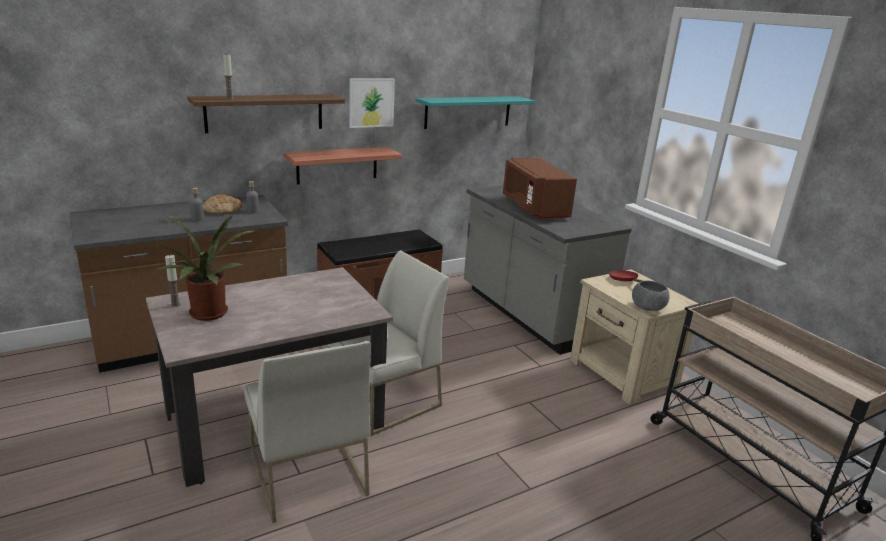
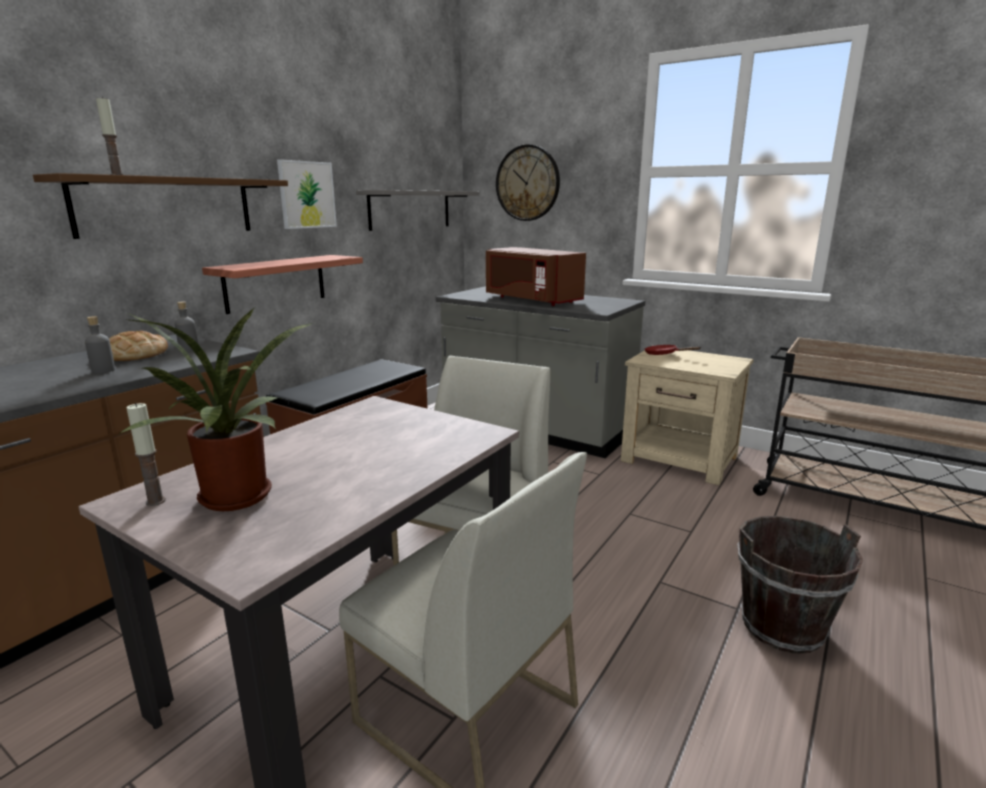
camera: 25 degrees left, 5 degrees down
turquoise shelf [415,96,535,129] -> grey shelf [356,190,479,231]
grey bowl [632,281,670,311] -> none
none -> wall clock [496,144,560,221]
none -> brown bucket [737,516,863,654]

